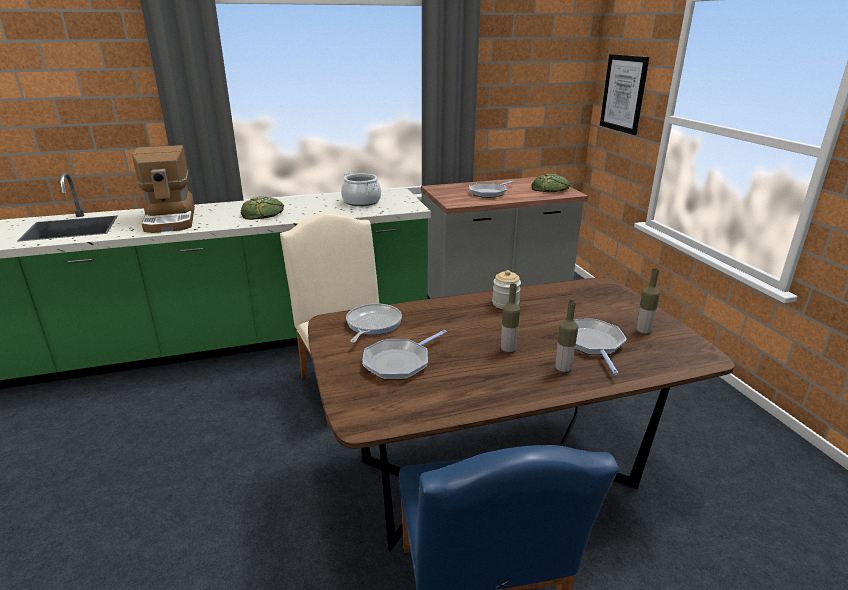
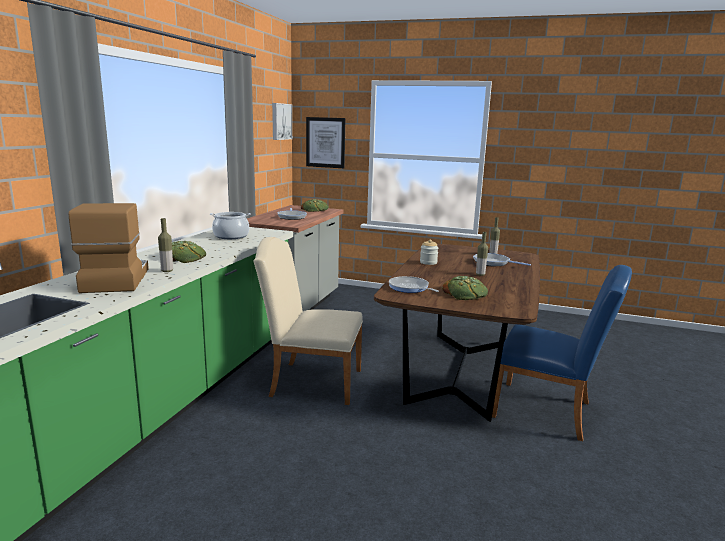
camera: 55 degrees left, 10 degrees down
coffee machine [132,145,195,233] -> coffee machine turned 120 degrees counterclockwise [68,203,149,293]
frying pan [362,330,447,380] -> bread [442,276,488,300]
bottle [555,300,578,373] -> bottle moved to [158,218,173,272]
none -> picture [272,103,292,140]

